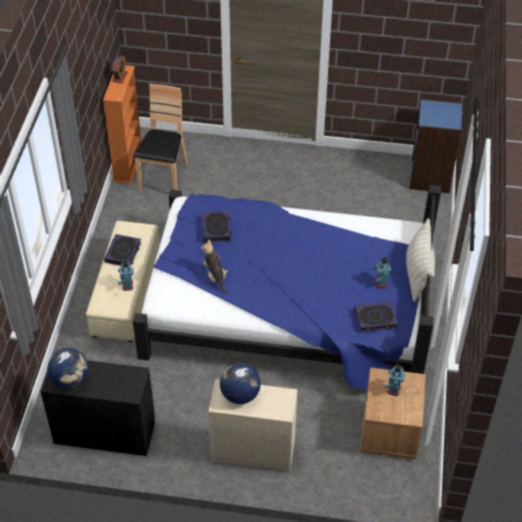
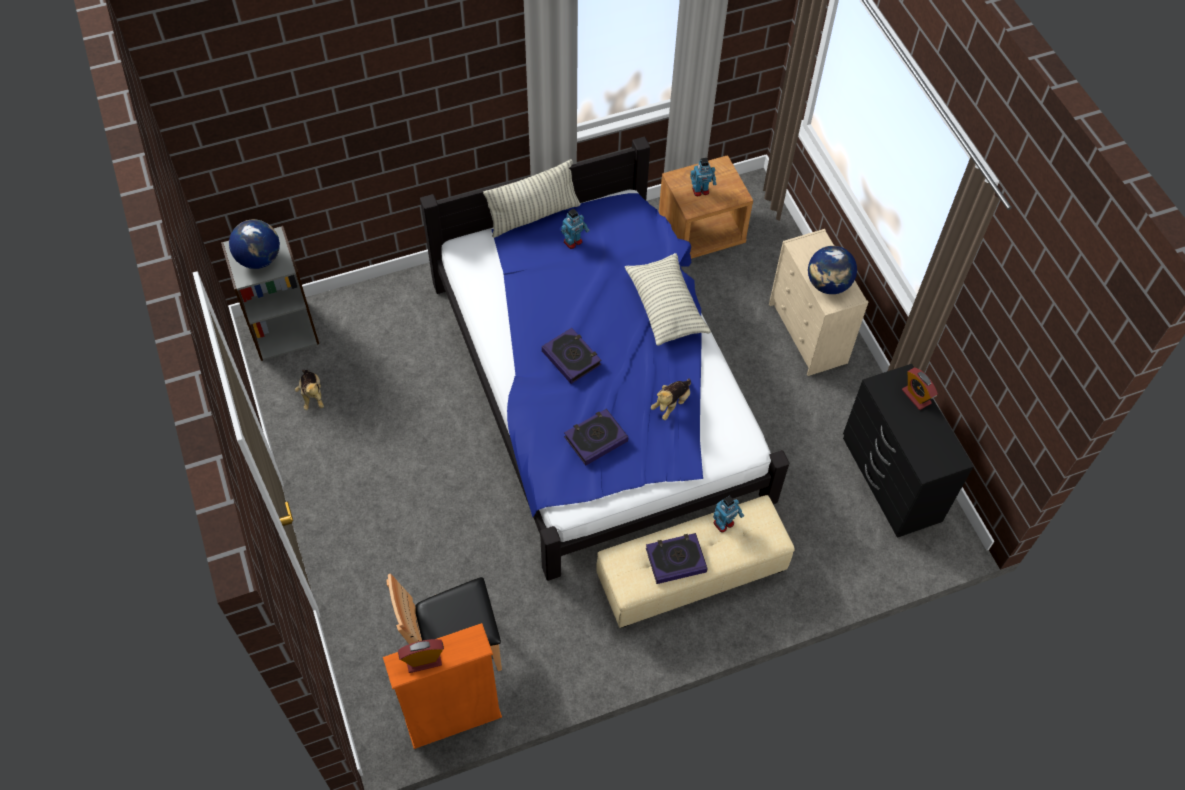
camera: 120 degrees left, 10 degrees up
globe [47,348,89,389] -> globe moved to [229,219,280,269]
book [354,301,398,332] -> book moved to [542,328,602,384]
blue bookcase [409,99,463,193] -> grey bookcase [221,226,319,361]
none -> plush toy [295,370,324,410]
none -> pillow [625,253,711,346]
none -> alarm clock [902,367,938,410]

